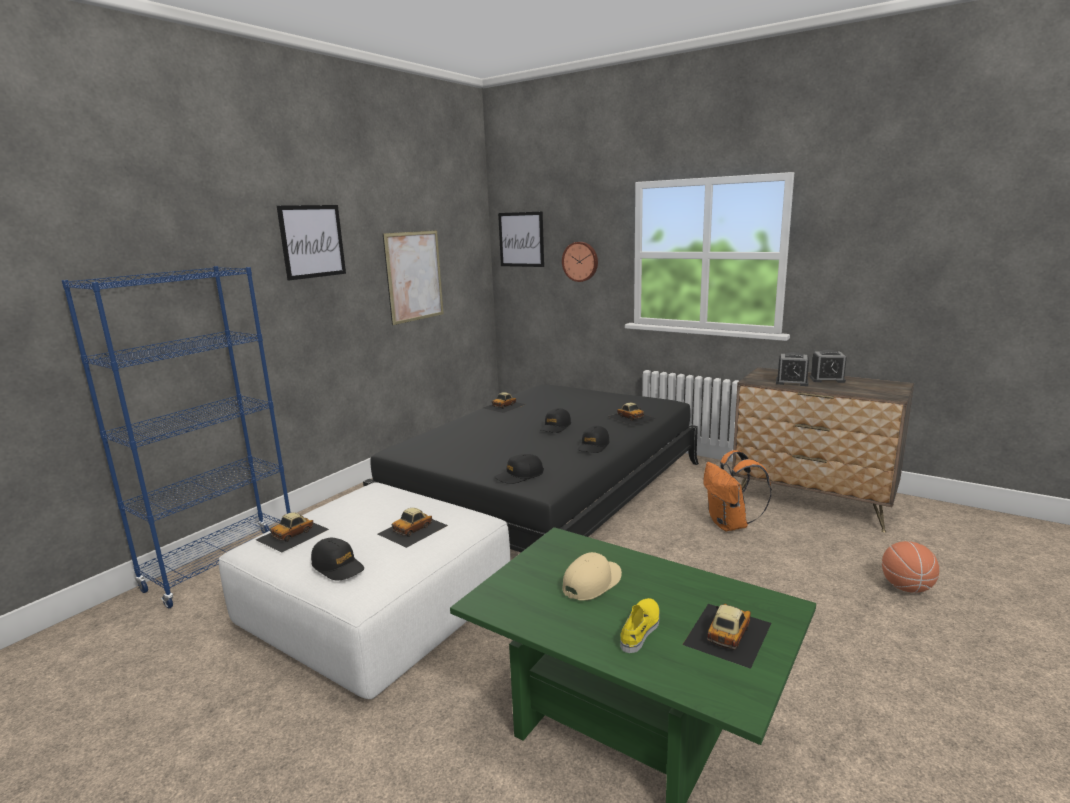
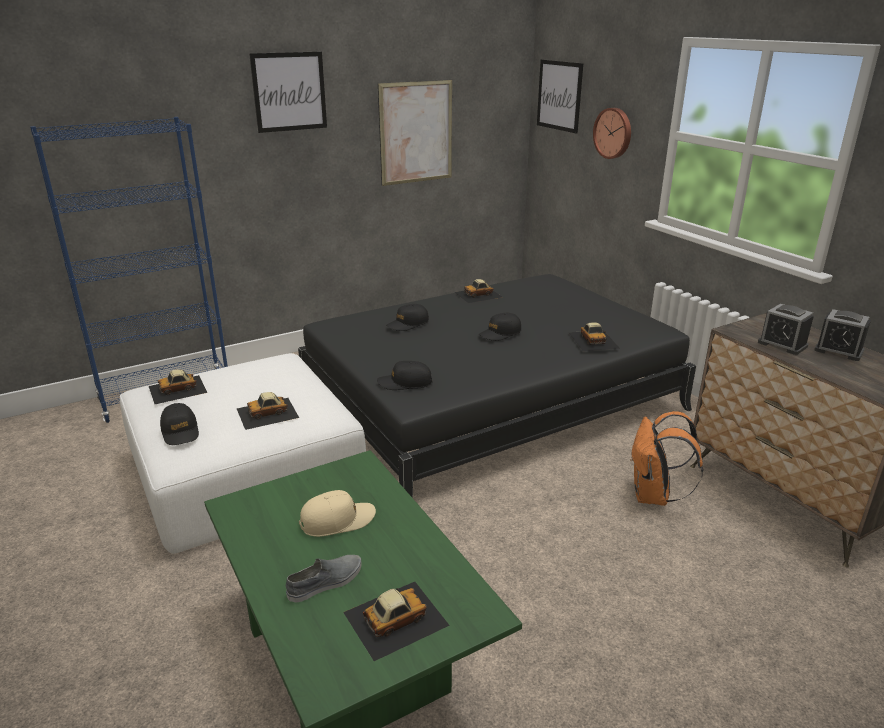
camera: 25 degrees right, 10 degrees up
black cap [578,426,610,453] -> black cap moved to [386,304,429,331]
yellow shoe [620,598,660,653] -> grey shoe [286,555,362,603]
basketball [882,541,939,593] -> none

